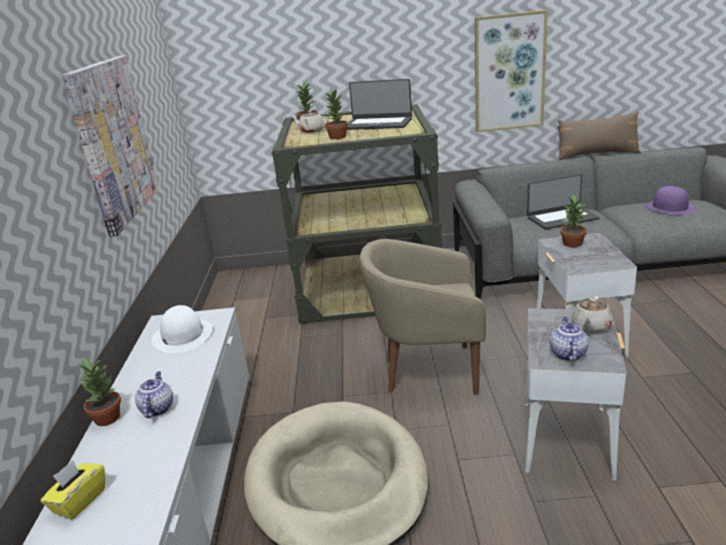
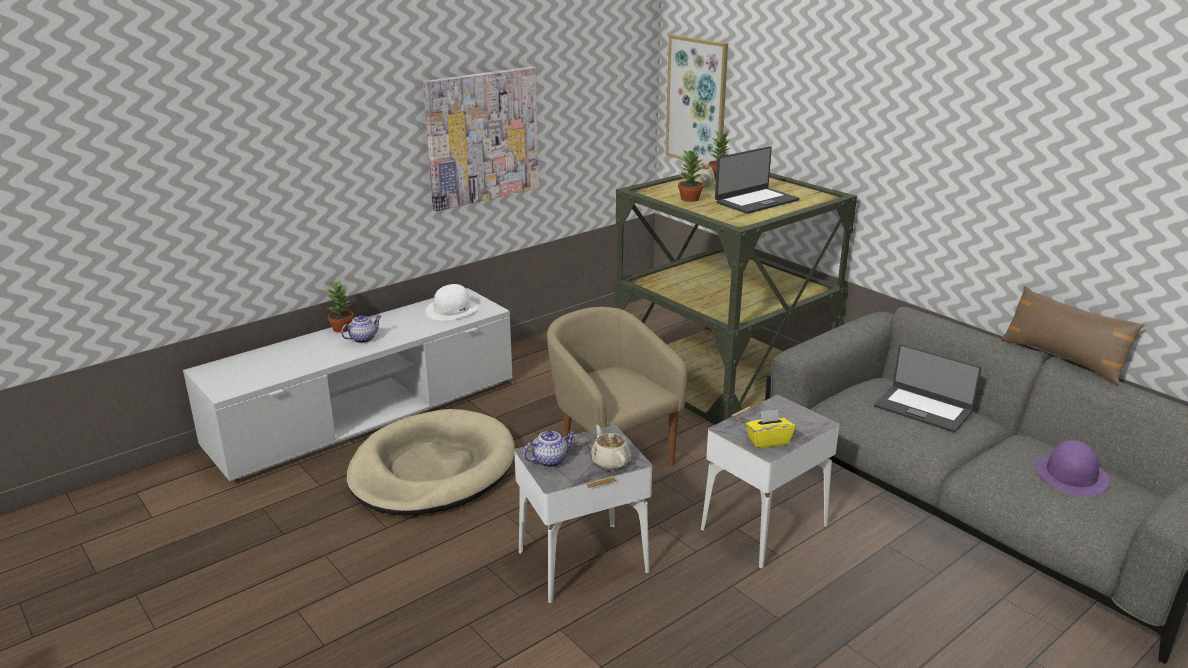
camera: 50 degrees right, 0 degrees up
yellow tissue box [41,460,105,520] -> yellow tissue box moved to [745,410,795,448]
laptop [347,79,412,130] -> laptop turned 105 degrees counterclockwise [715,146,799,214]
picture [475,10,548,132] -> picture moved to [666,35,728,165]
potted plant [560,195,587,247] -> none
beige teapot [572,296,613,333] -> beige teapot turned 75 degrees clockwise [591,425,631,470]

